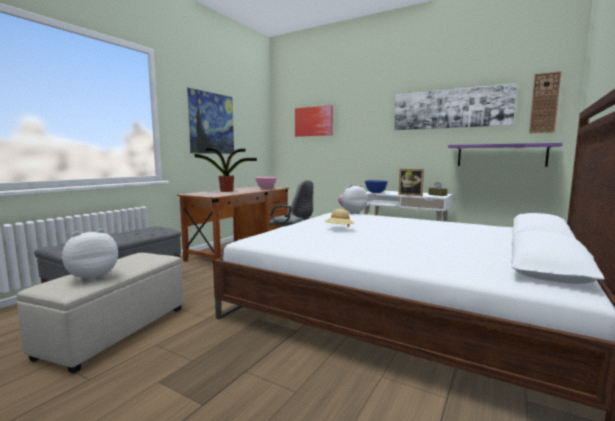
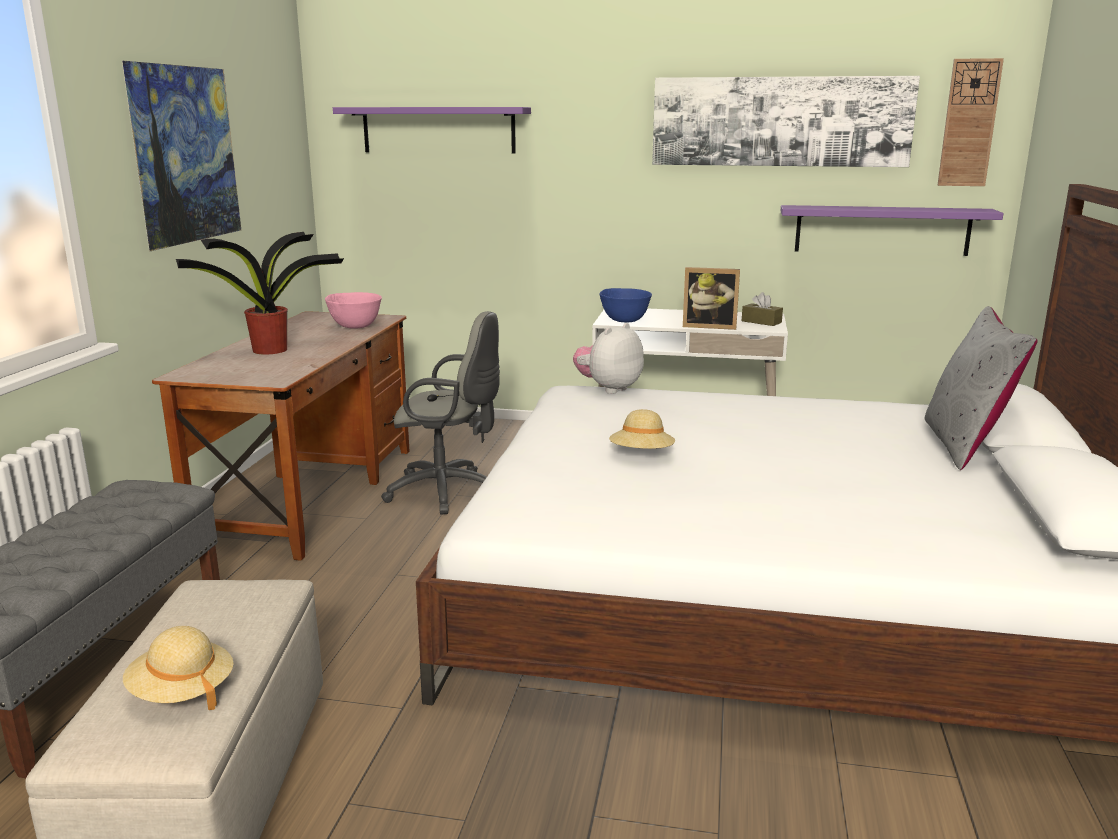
camera: 20 degrees left, 10 degrees up
plush toy [62,229,118,282] -> beige hat [123,626,233,710]
picture [295,105,333,137] -> purple shelf [333,107,531,154]
none -> grey pillow [924,306,1038,470]

